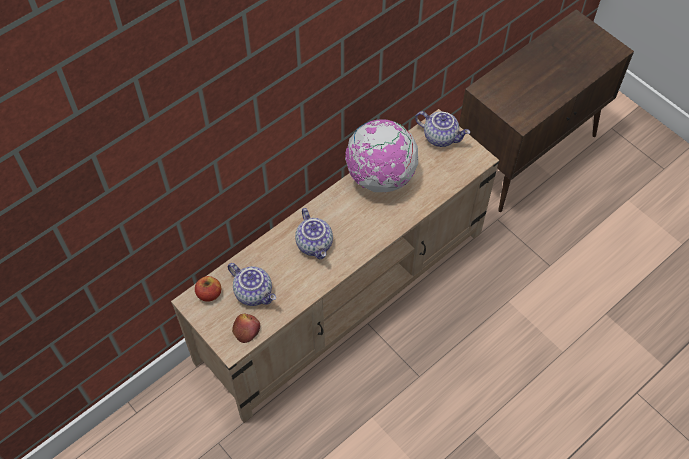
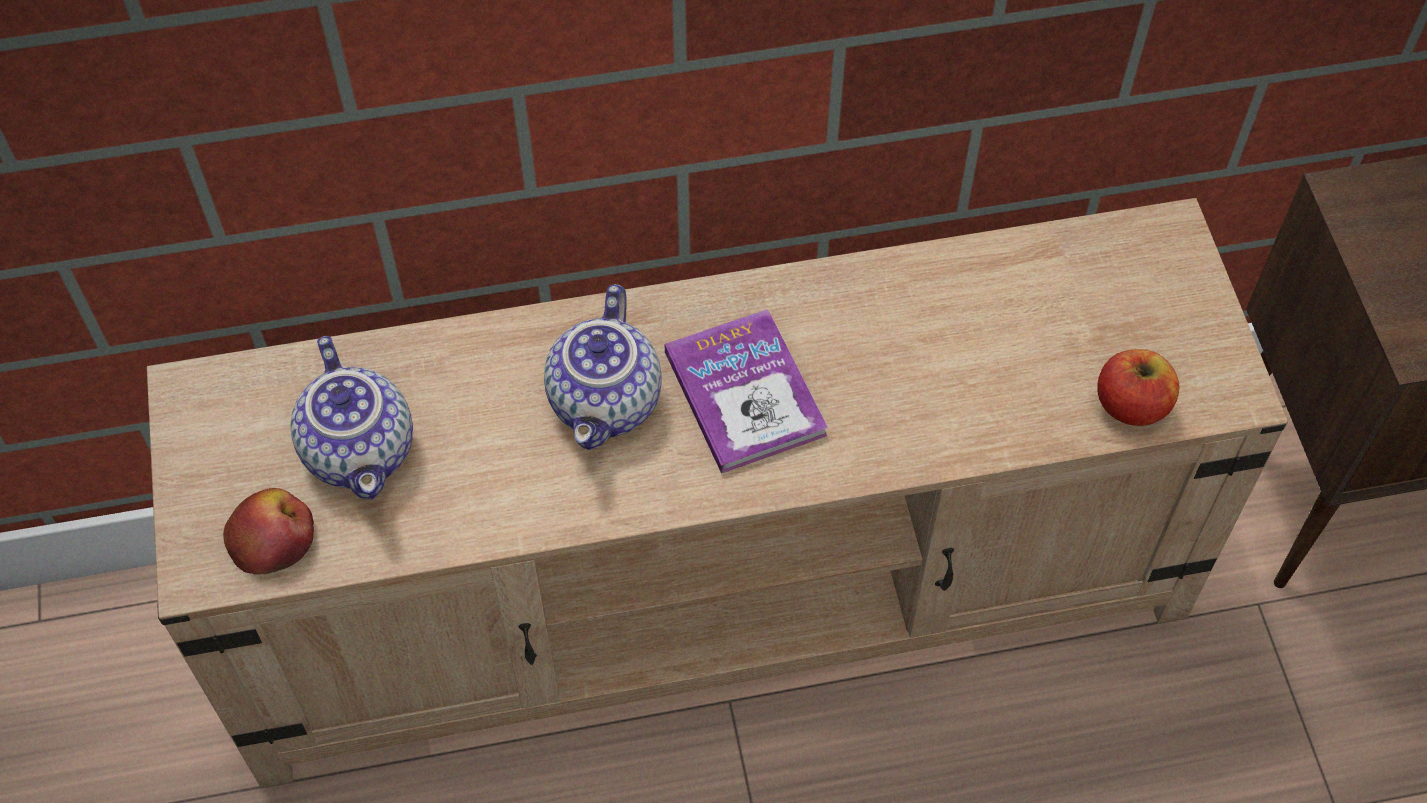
camera: 30 degrees right, 0 degrees up
apple [195,276,221,302] -> apple moved to [1097,349,1180,426]
globe [345,120,418,192] -> none
teapot [415,111,470,147] -> none
none -> book [665,309,828,474]

